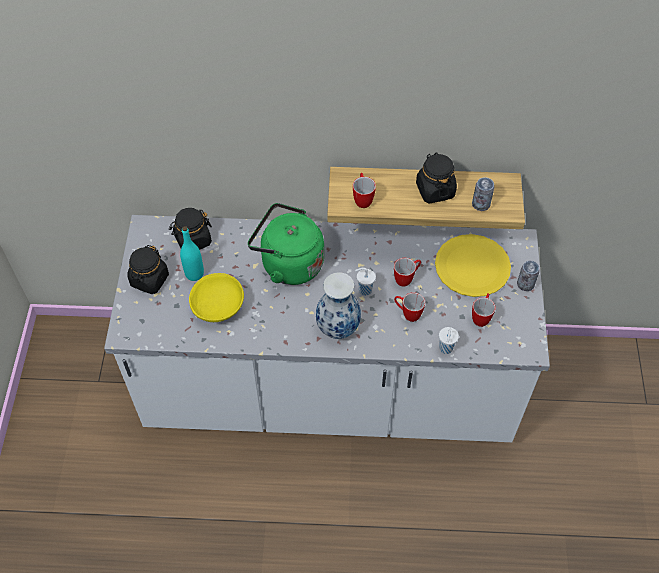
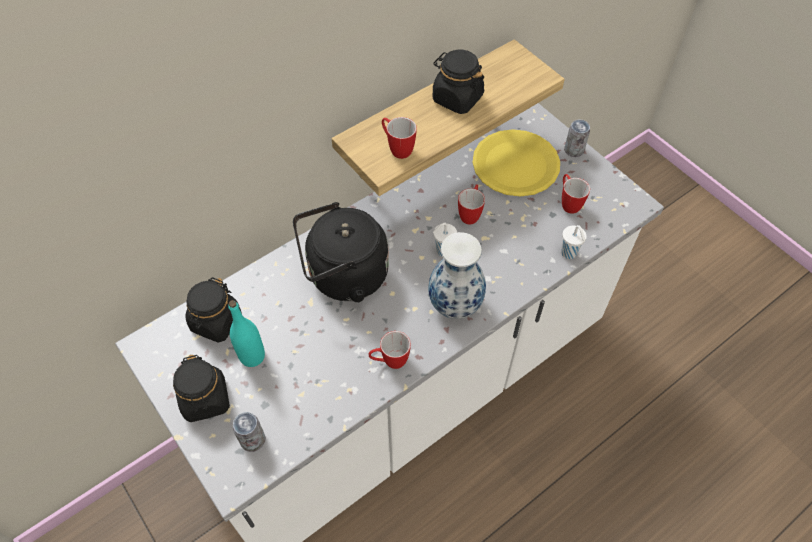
camera: 40 degrees left, 0 degrees up
yellow bowl [189,273,244,322] -> none
green kettle [248,203,324,285] -> black kettle [293,202,389,302]
mug [394,292,425,322] -> mug moved to [368,331,411,369]
can [472,177,495,211] -> can moved to [233,412,265,452]

